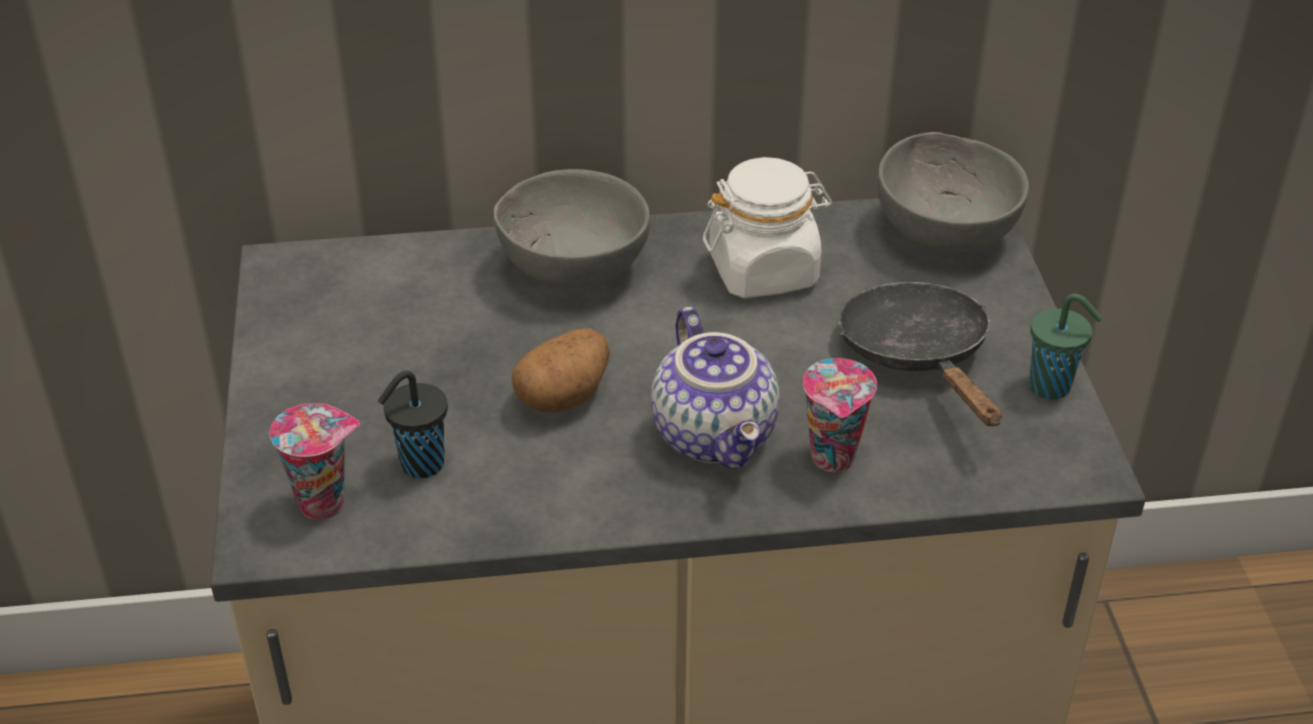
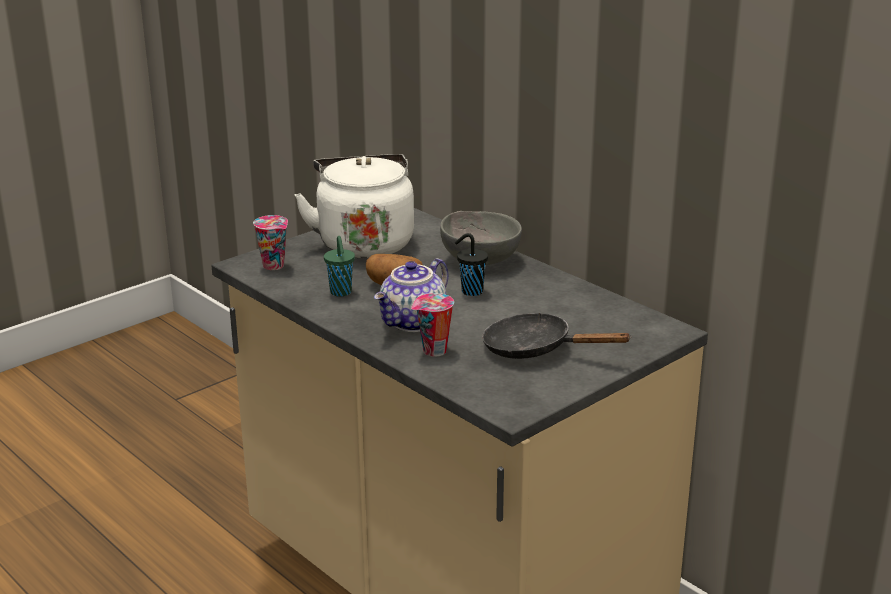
camera: 55 degrees right, 15 degrees down
black cup [378,371,448,478] -> black cup moved to [455,233,488,296]
white jar [703,157,832,298] -> none
black frying pan [839,282,1002,426] -> black frying pan turned 105 degrees counterclockwise [482,312,632,359]
grey bowl [877,132,1029,252] -> none
green cup [1029,293,1102,400] -> green cup moved to [324,236,355,296]
none -> white kettle [294,154,414,258]

